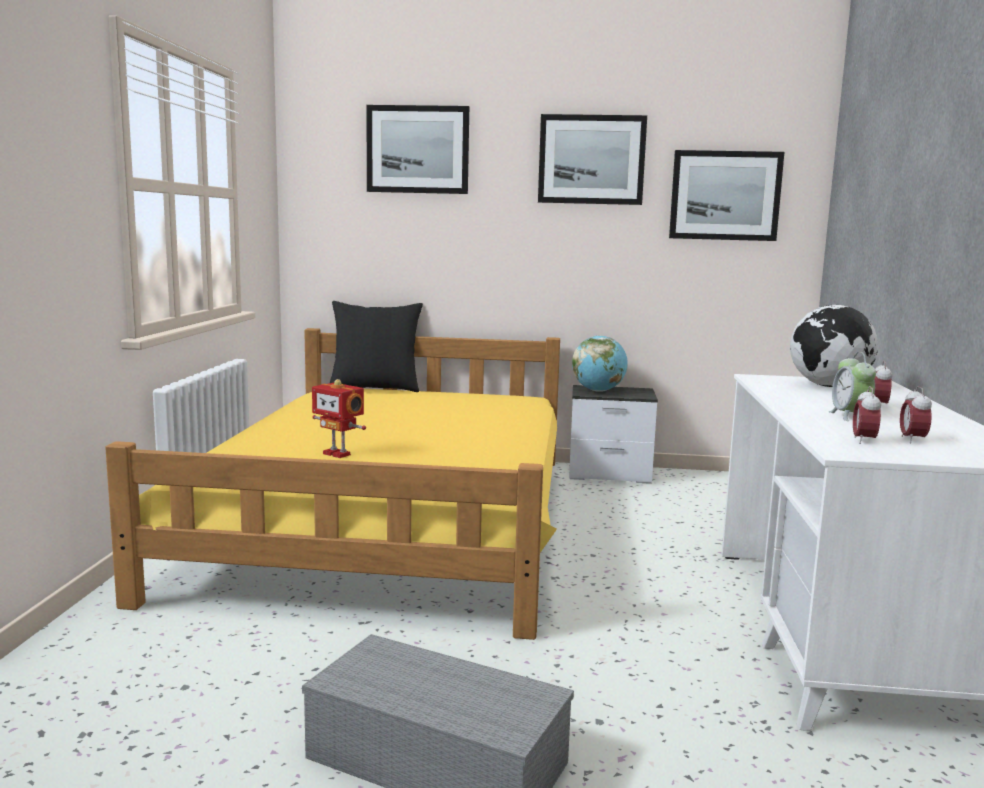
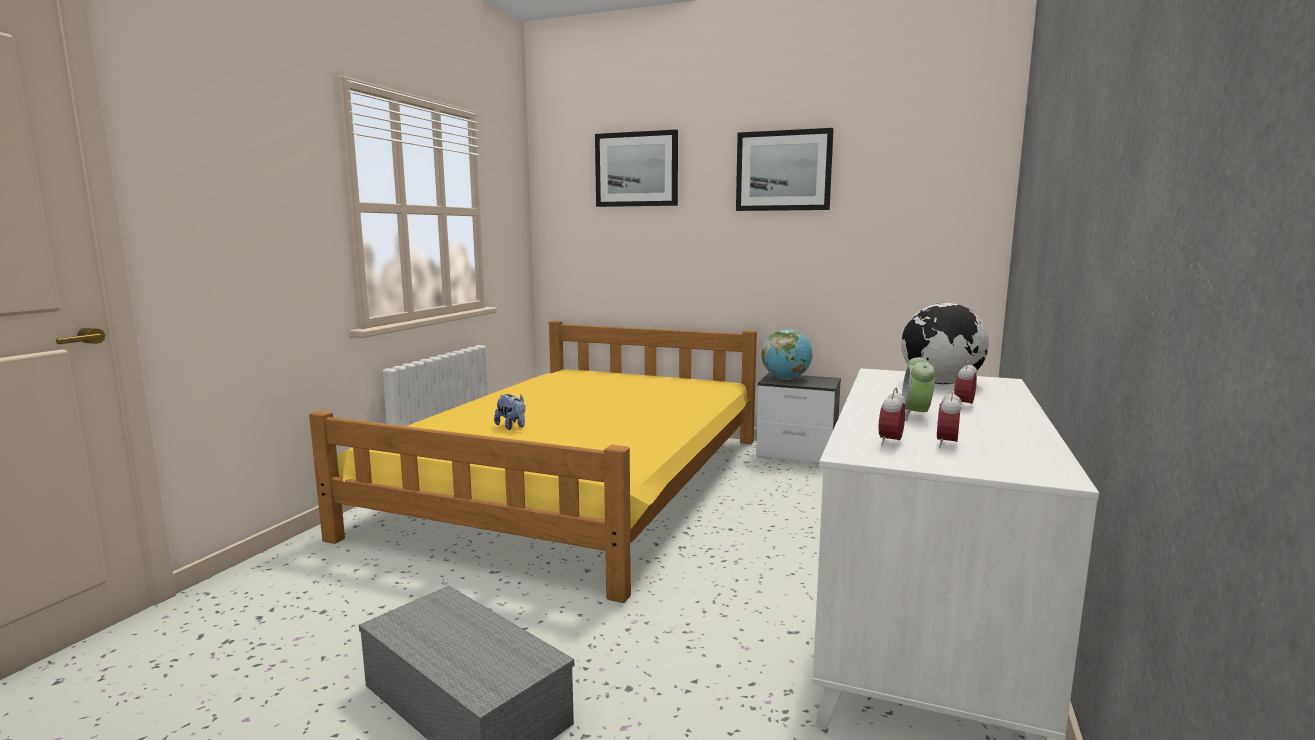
camera: 15 degrees right, 0 degrees up
toy robot [312,379,366,458] -> plush toy [494,394,525,430]
black pillow [330,301,423,392] -> none
picture [669,150,784,241] -> none

